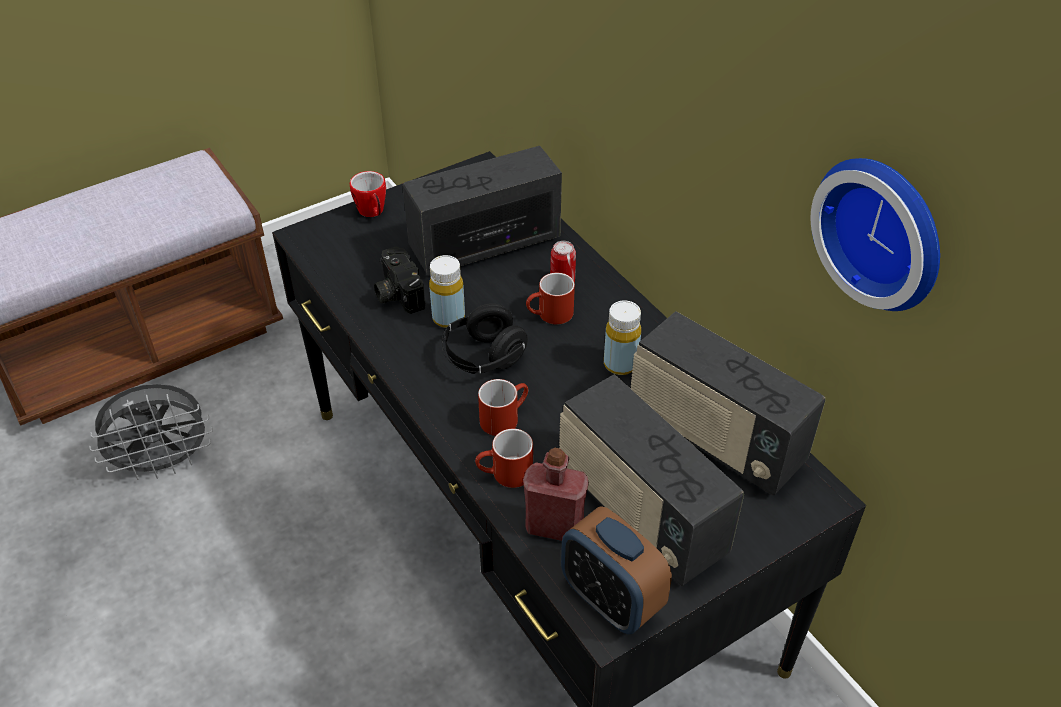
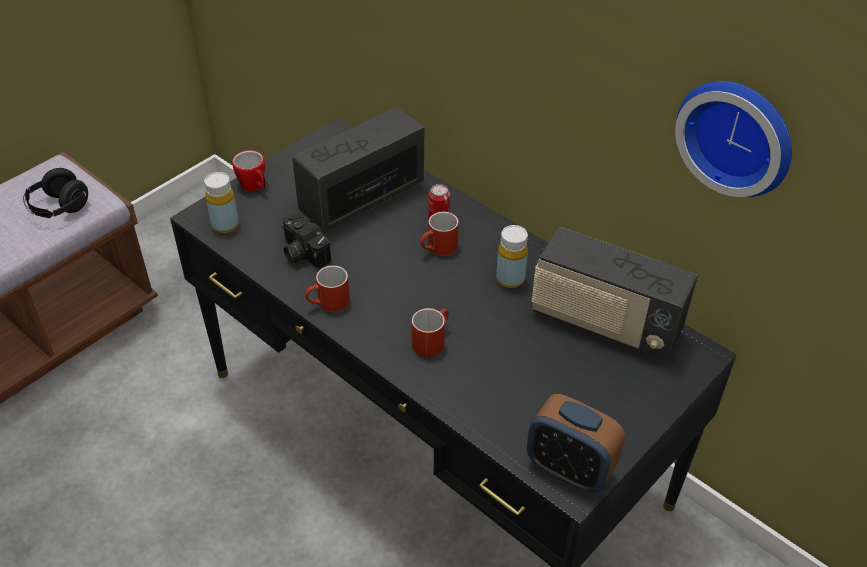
camera: 15 degrees left, 0 degrees up
grey fan [89,384,213,480] -> none
yellow bottle [429,255,465,328] -> yellow bottle moved to [204,172,239,233]
black headphones [441,303,528,374] -> black headphones moved to [23,168,88,218]
red mug [475,429,533,488] -> red mug moved to [305,265,350,312]
red bottle [523,448,589,541] -> none
radio [559,374,744,586] -> none

